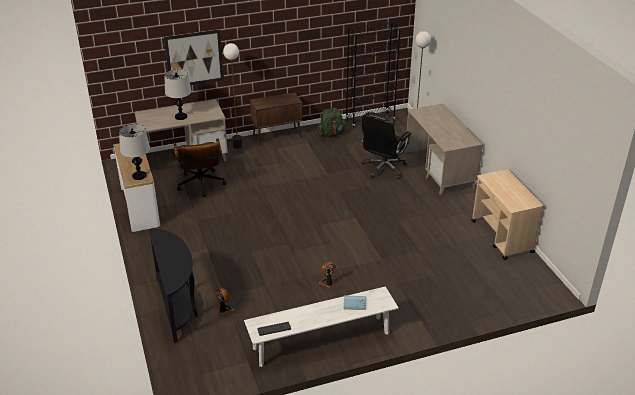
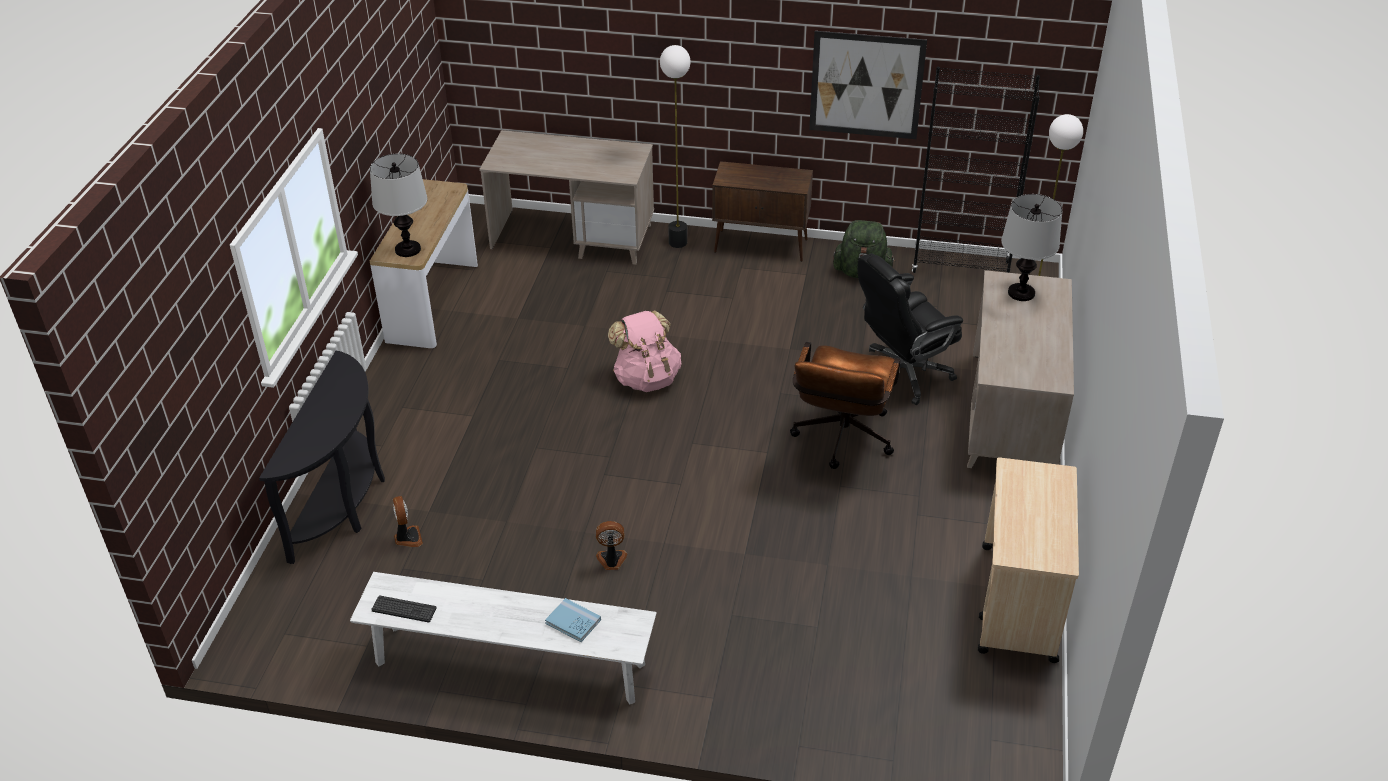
camera: 30 degrees right, 5 degrees up
picture [164,29,224,85] -> picture moved to [809,31,927,139]
table lamp [164,69,192,120] -> table lamp moved to [1001,194,1062,301]
brown office chair [174,138,227,197] -> brown office chair moved to [790,342,901,469]
none -> pink backpack [608,310,682,392]

